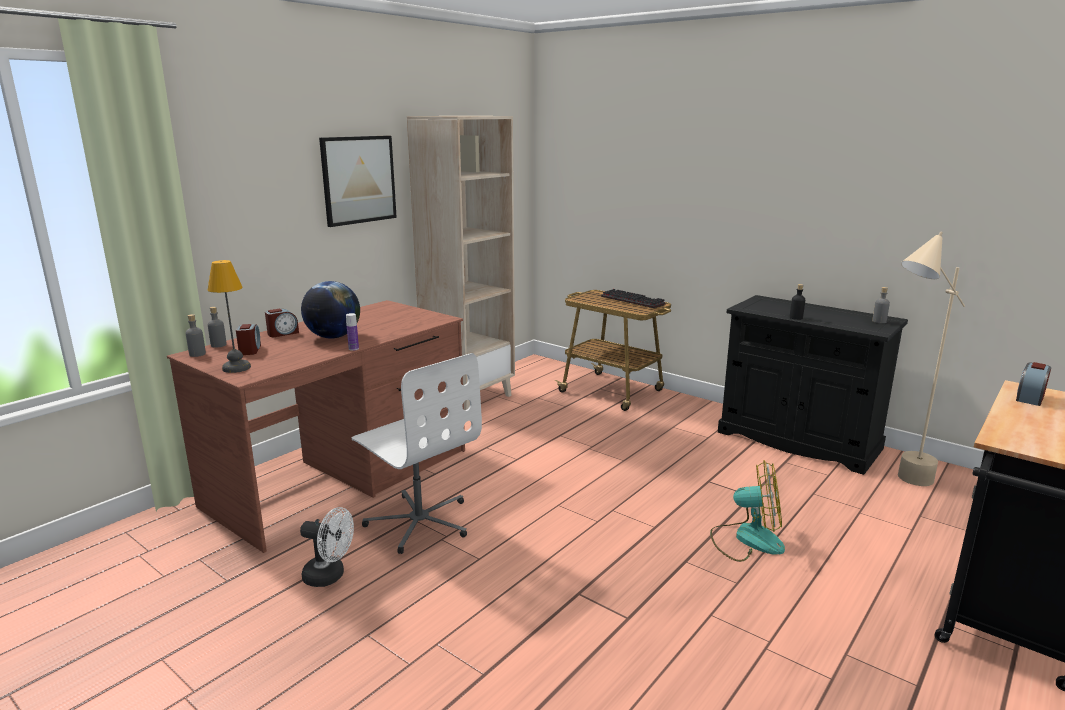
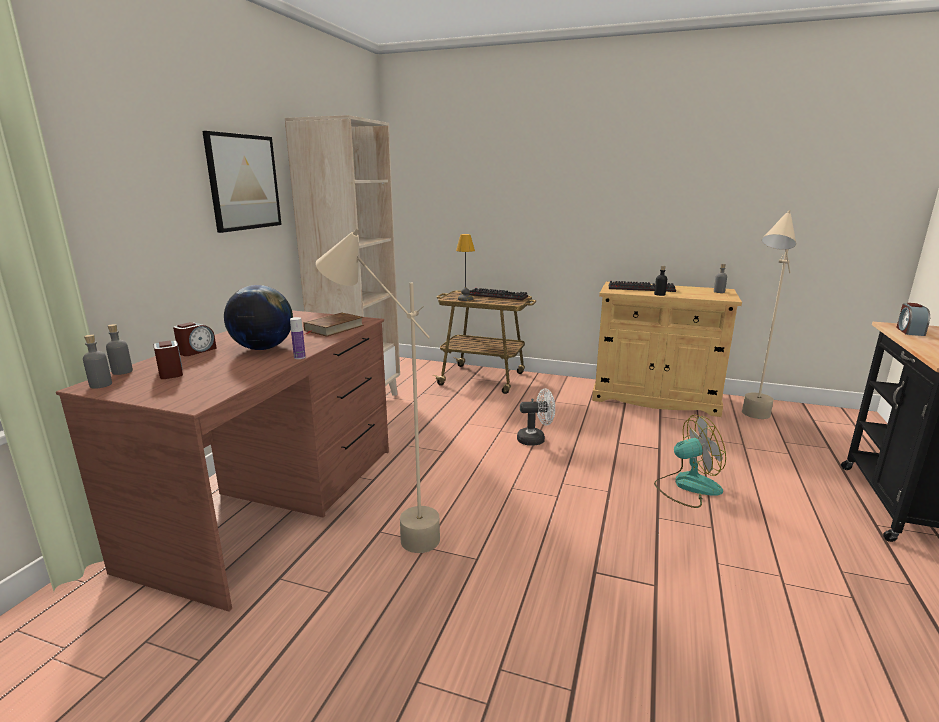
camera: 20 degrees left, 0 degrees up
table lamp [207,260,251,373] -> table lamp moved to [456,234,475,301]
white fan [300,507,354,587] -> white fan moved to [517,388,555,446]
white office chair [352,353,482,554] -> beige floor lamp [316,228,440,553]
black cabinet [718,295,908,475] -> beige cabinet [592,282,742,417]
none -> brown book [303,312,364,337]
none -> keyboard [609,281,676,292]

